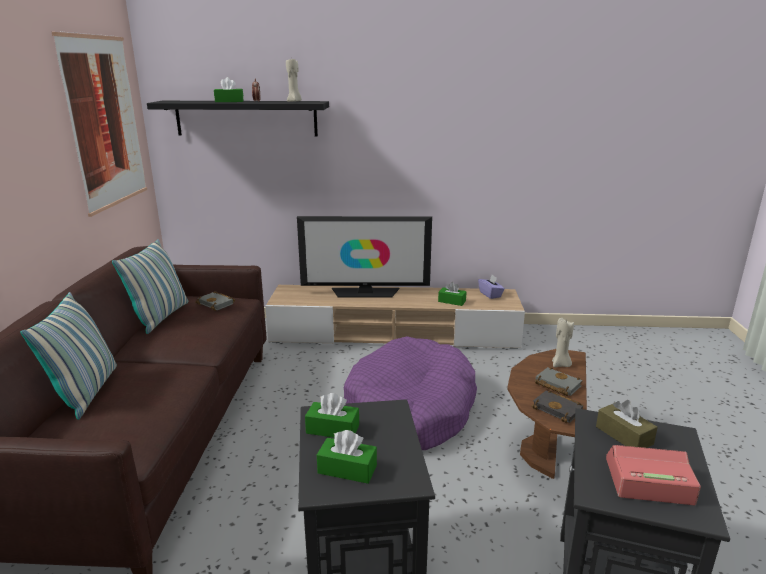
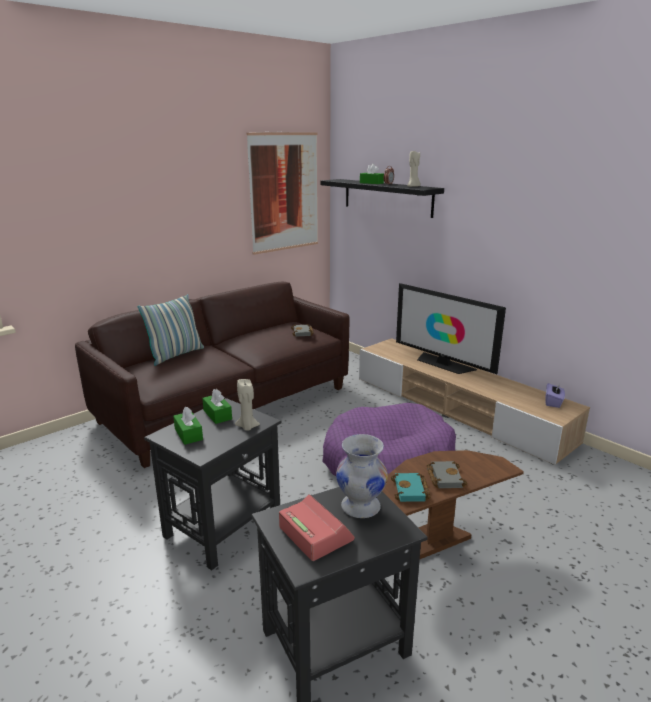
camera: 45 degrees right, 0 degrees up
pillow [112,239,188,334] -> none
green tissue box [438,282,467,306] -> none
black book [532,390,583,423] -> turquoise book [391,473,430,502]
beige candle [552,318,574,367] -> beige candle moved to [235,379,260,431]
brown tissue box [596,400,658,448] -> white vase [336,434,388,518]

